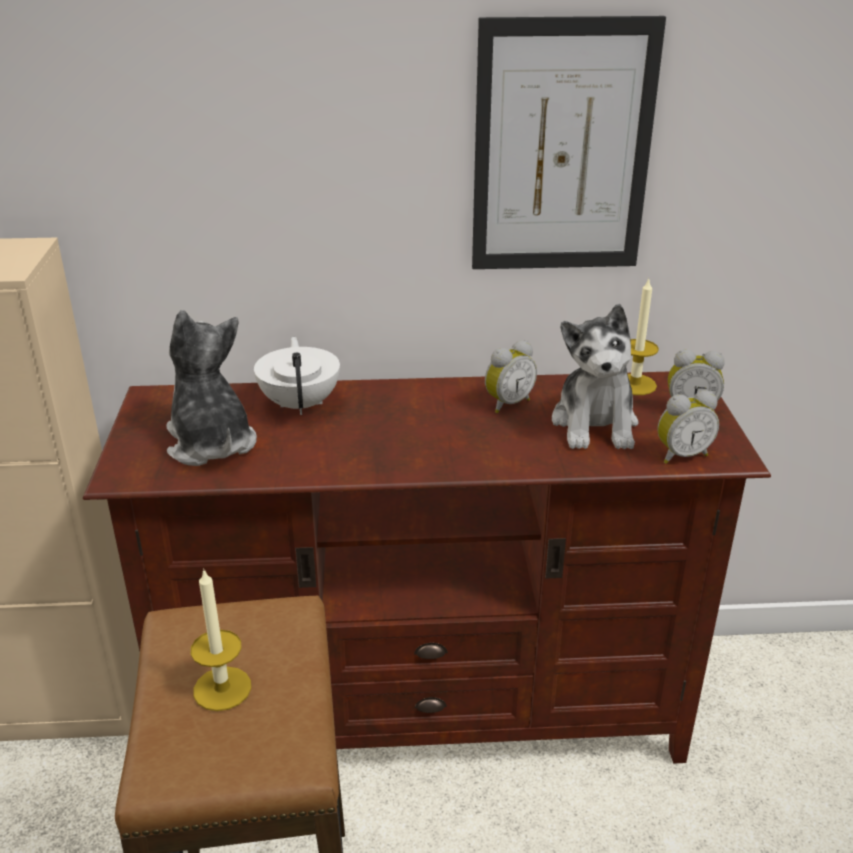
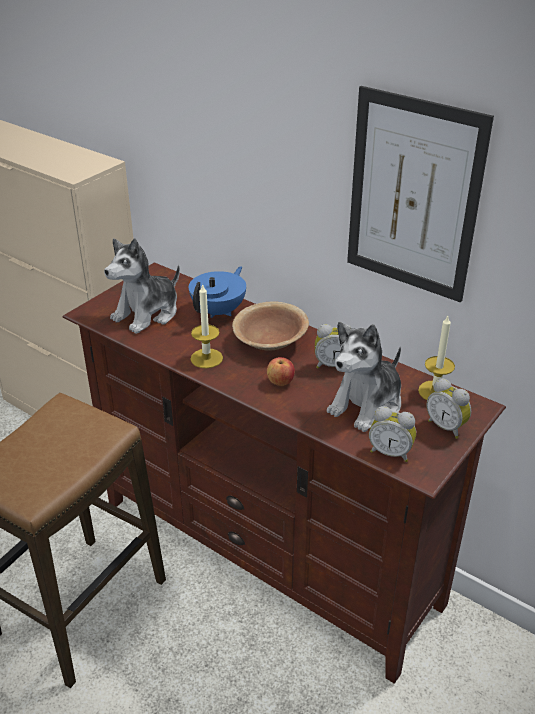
camera: 40 degrees right, 5 degrees up
plush toy [166,310,257,466] -> plush toy turned 150 degrees counterclockwise [104,238,180,334]
candle [191,568,251,711] -> candle moved to [190,283,223,368]
white teapot [254,337,340,415] -> blue teapot [189,266,246,318]
none -> brown bowl [232,302,309,351]
none -> apple [267,357,295,386]

